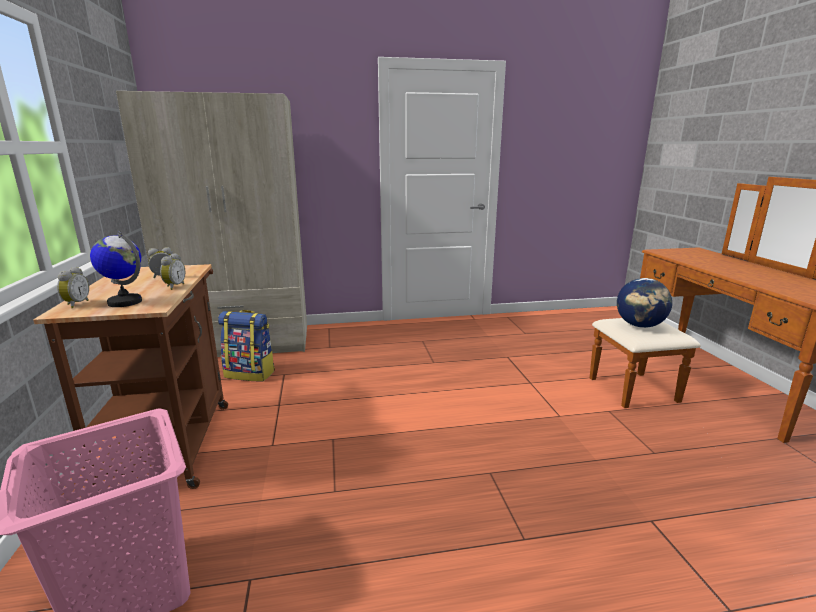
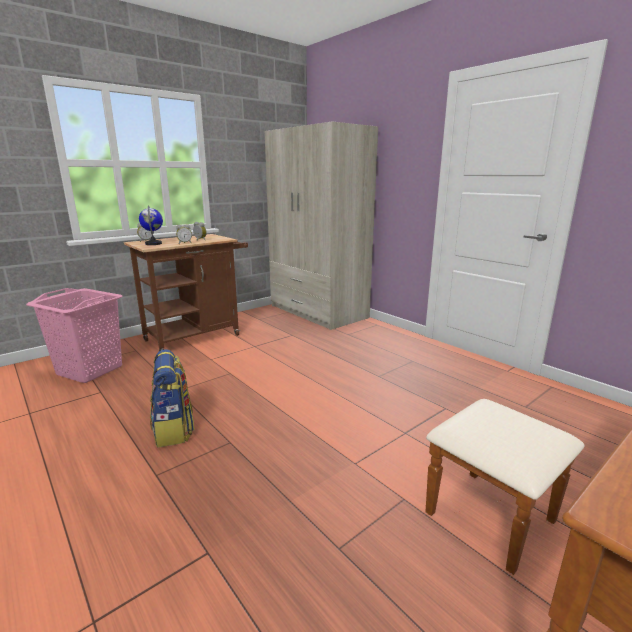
camera: 60 degrees right, 0 degrees up
backpack [218,310,275,381] -> backpack moved to [150,349,195,447]
globe [617,278,672,328] -> none

